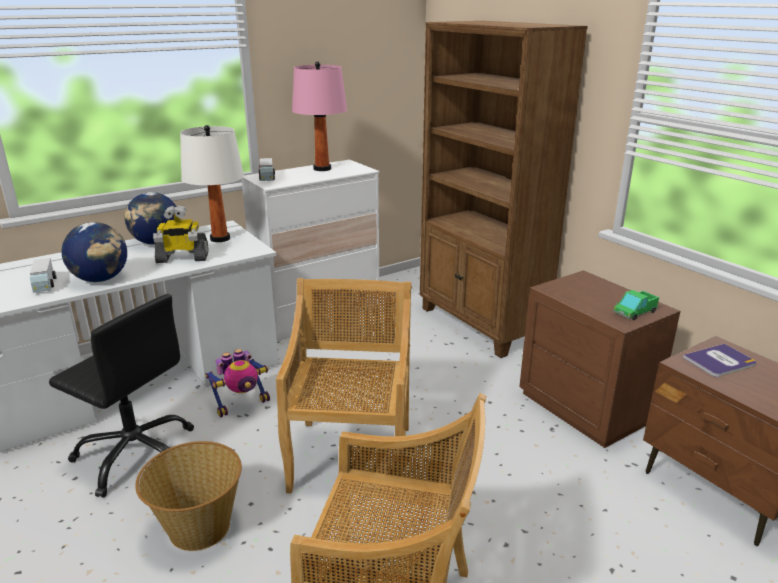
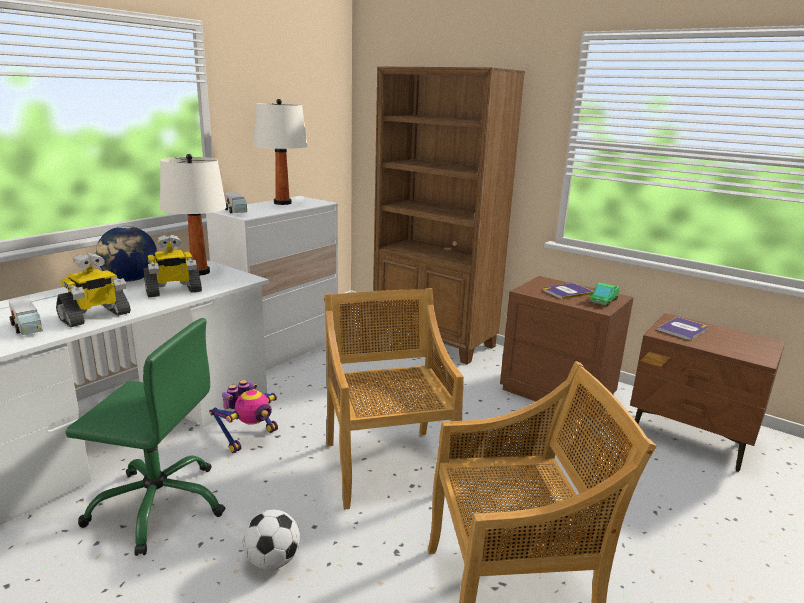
camera: 20 degrees left, 5 degrees down
black office chair [49,294,194,498] -> green office chair [65,318,225,556]
globe [62,222,127,282] -> toy robot [56,253,131,327]
basket [135,441,242,551] -> football [243,510,300,570]
pink table lamp [292,62,347,171] -> white table lamp [253,99,308,205]
none -> book [543,283,594,299]

